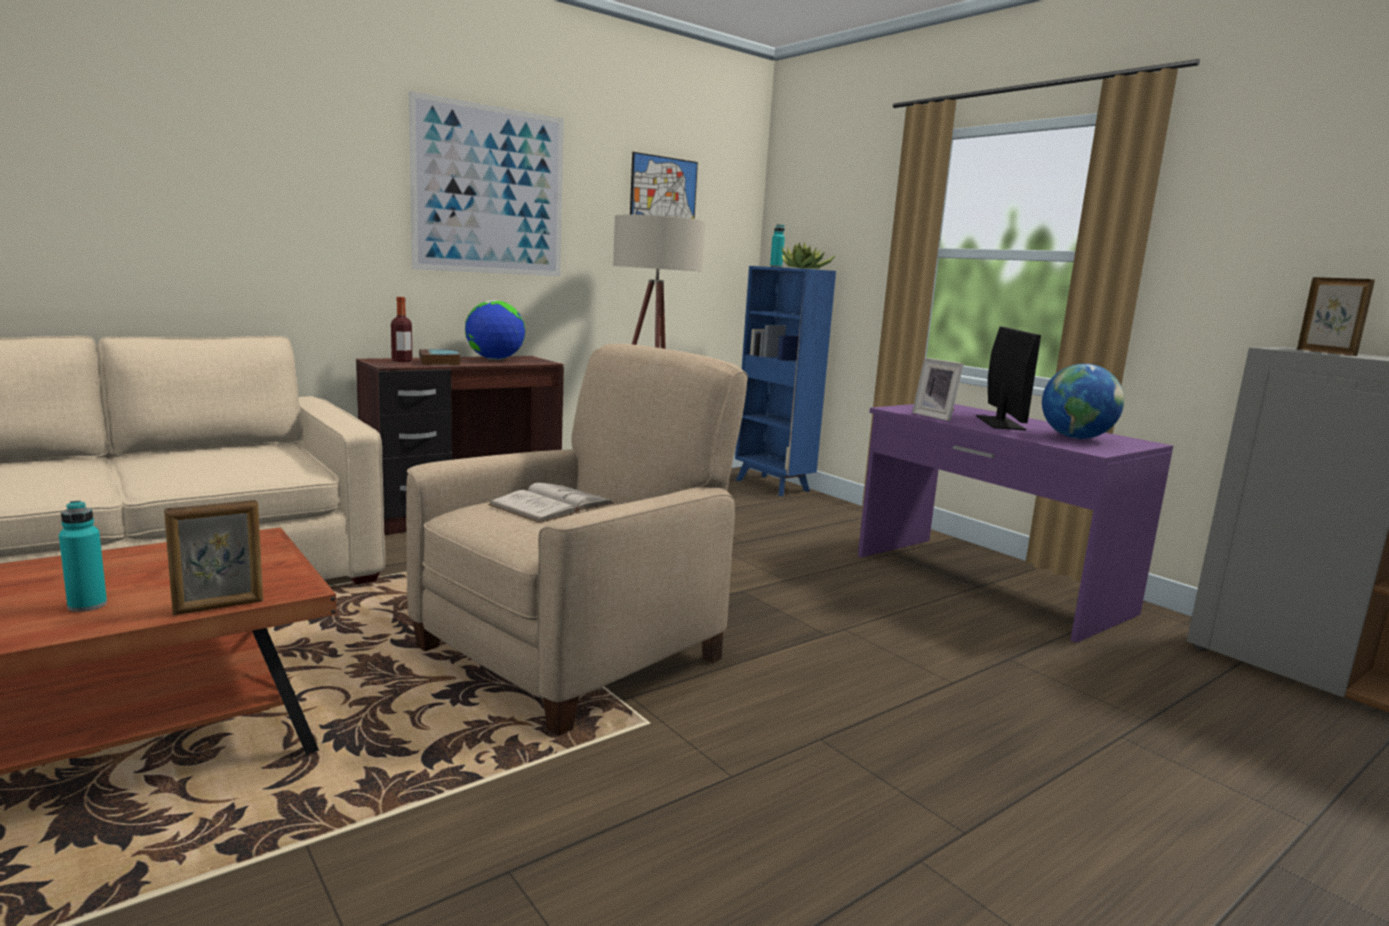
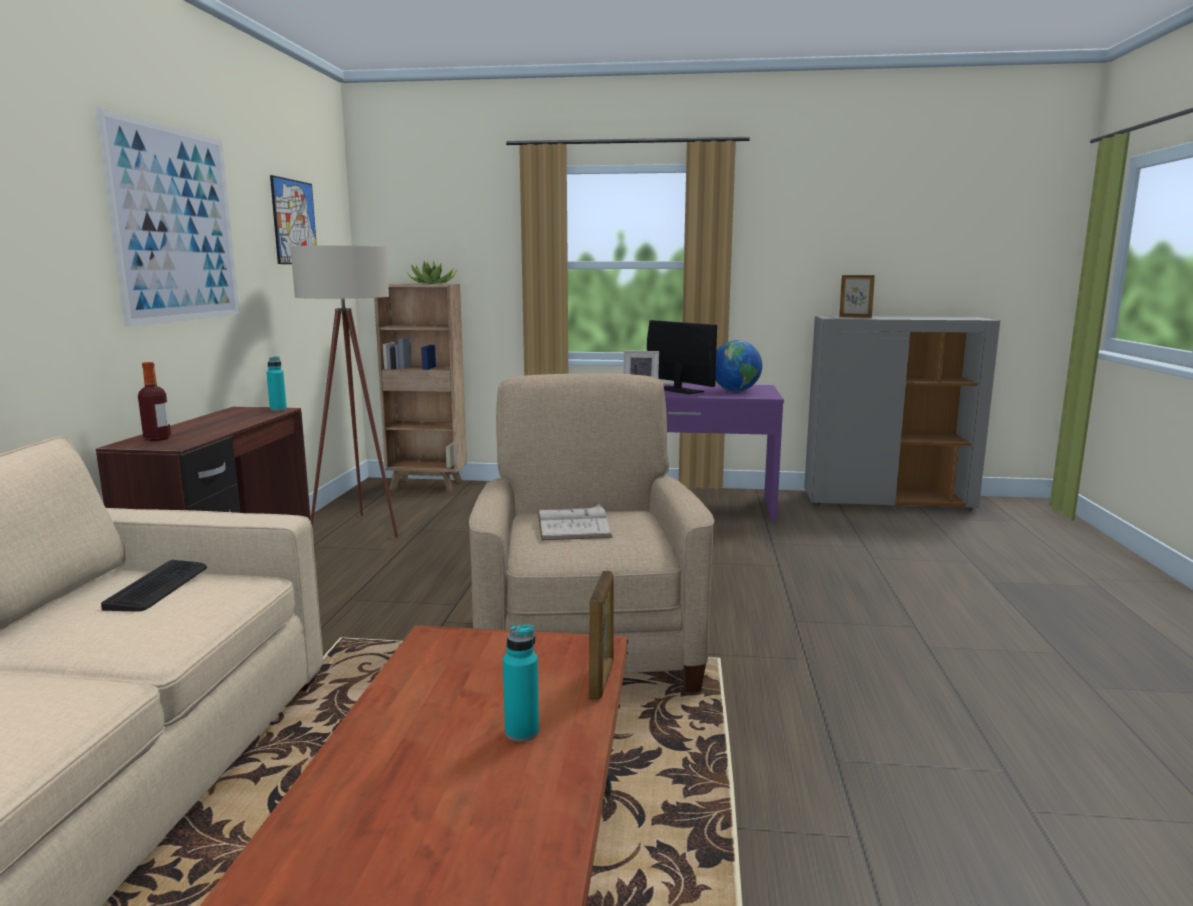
camera: 45 degrees left, 0 degrees up
book [419,349,461,365] -> none
globe [465,300,525,360] -> none
blue bookcase [735,266,836,496] -> brown bookcase [374,284,467,492]
turquoise bottle [770,224,785,267] -> turquoise bottle moved to [267,356,287,411]
none -> keyboard [101,560,207,612]

